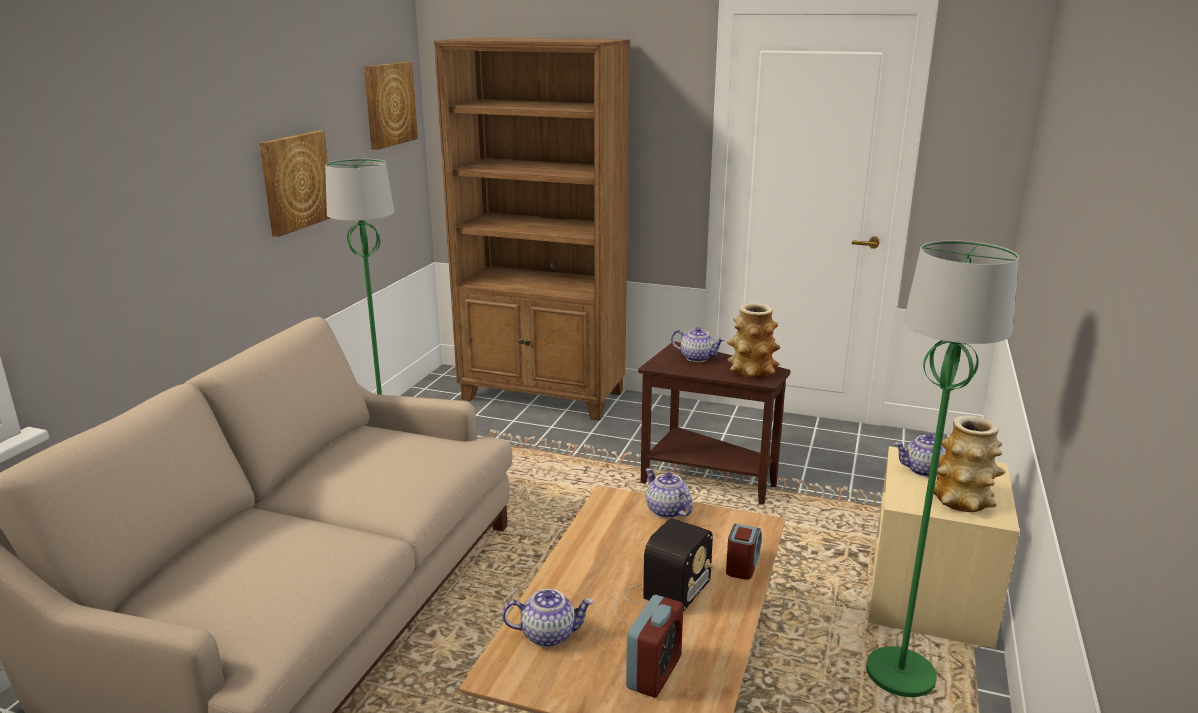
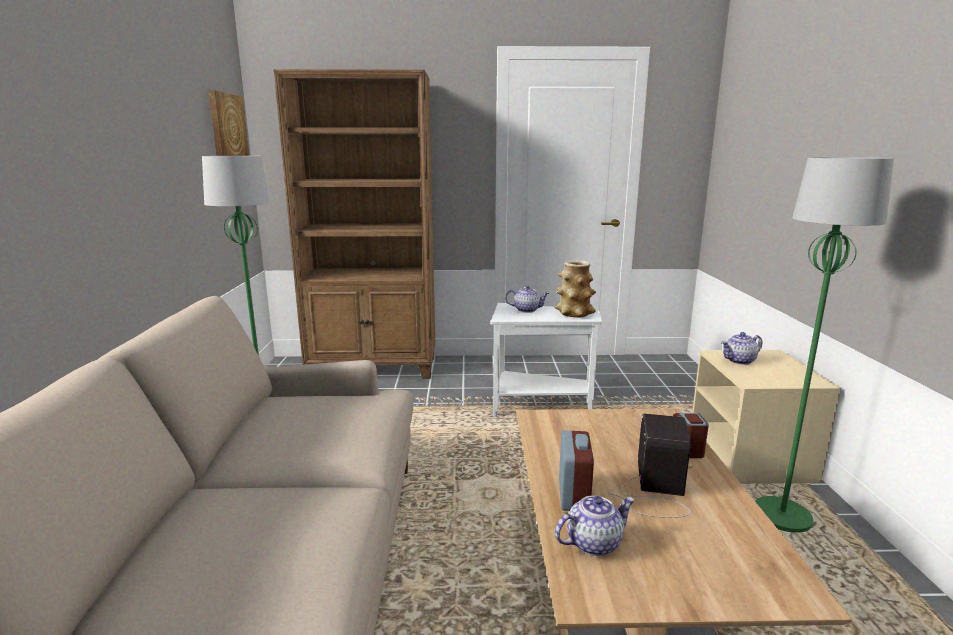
camera: 20 degrees left, 5 degrees down
picture [259,131,330,237] -> none
alarm clock [626,595,683,698] -> alarm clock moved to [559,430,594,511]
brown side table [638,341,791,505] -> white side table [491,303,602,417]
teapot [646,468,693,519] -> none
vase [934,415,1005,512] -> none

